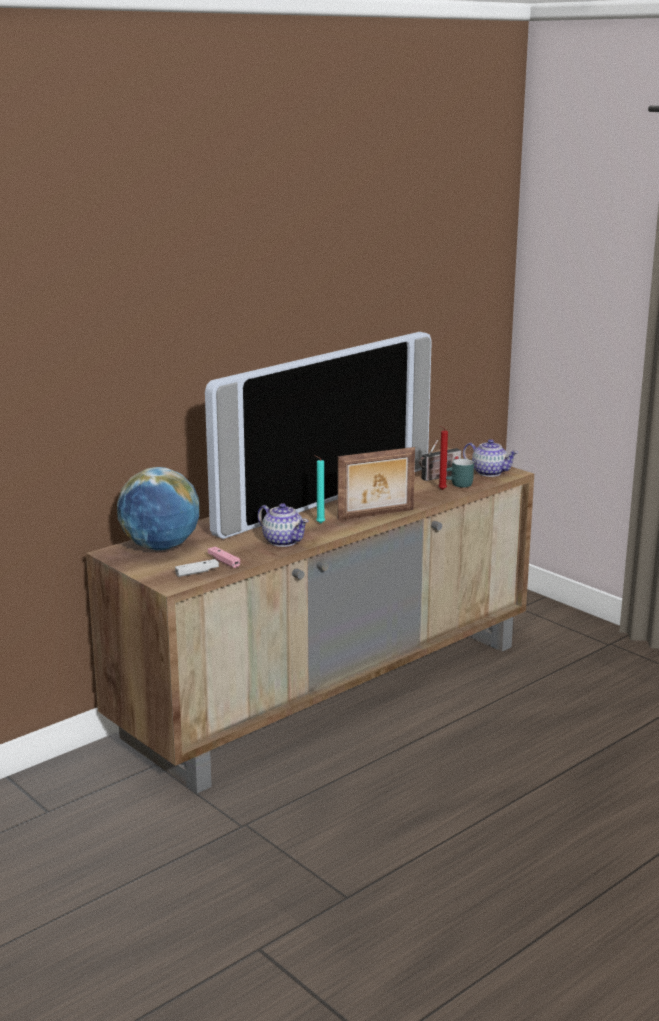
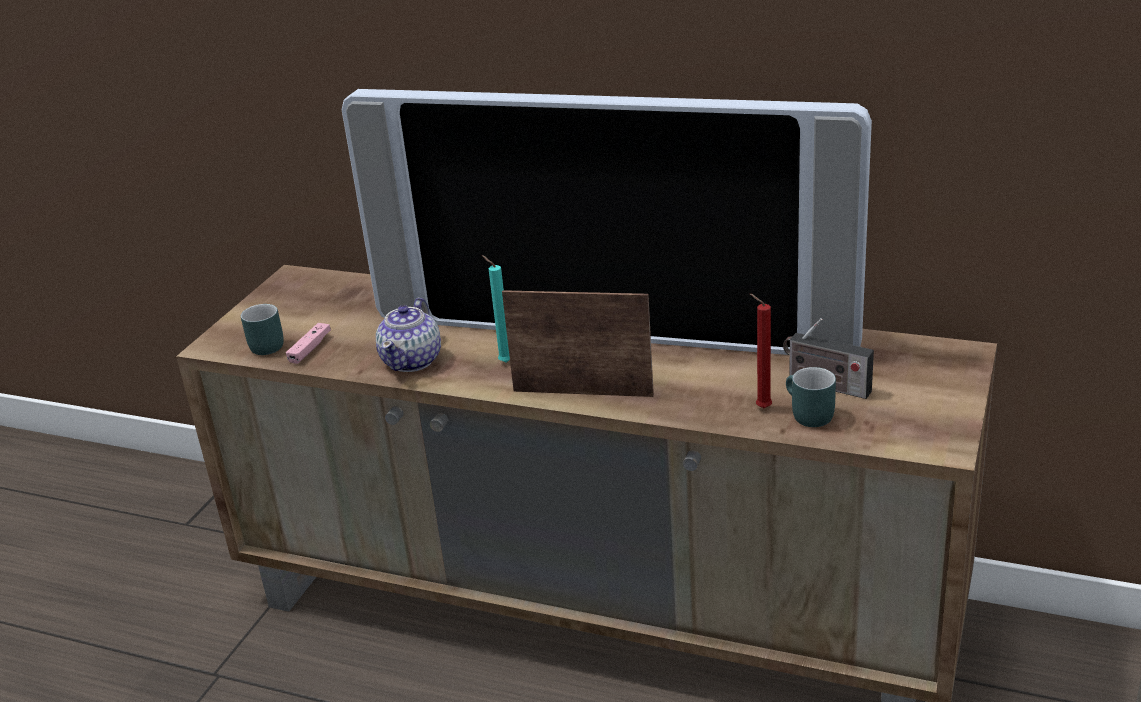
camera: 65 degrees right, 10 degrees up
globe [117,467,199,550] -> none
white game controller [175,559,219,577] -> turquoise mug [241,304,284,355]
picture frame [338,447,415,520] -> picture frame turned 150 degrees clockwise [502,290,654,397]
teapot [463,439,518,477] -> none

